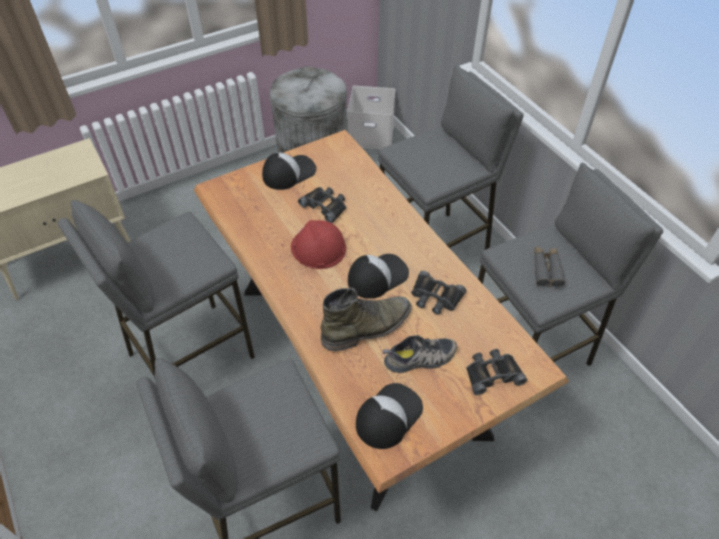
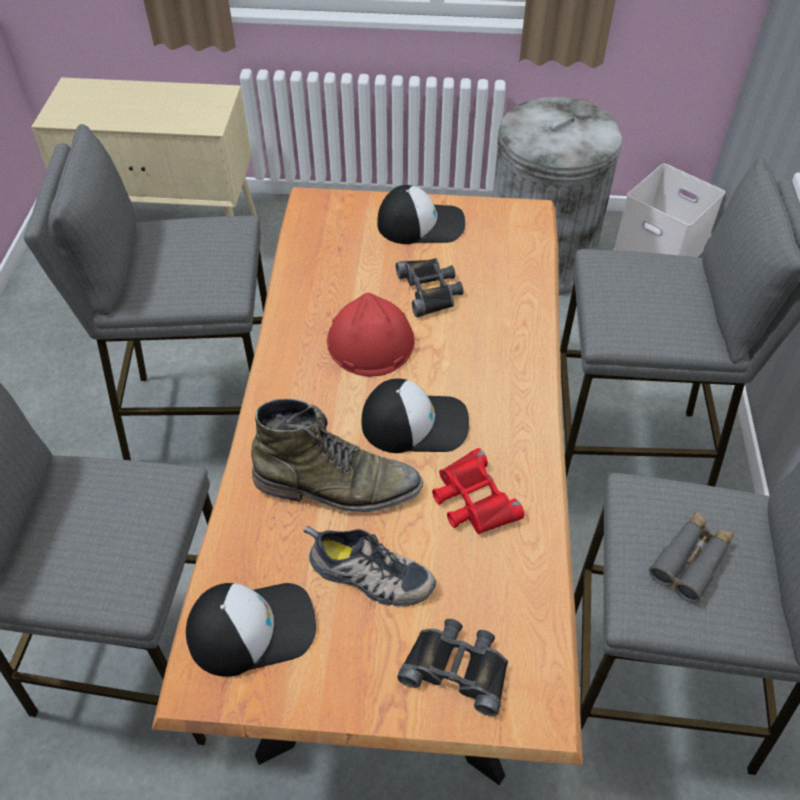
camera: 35 degrees right, 0 degrees up
black binoculars [411,271,466,315] -> red binoculars [432,448,524,534]

